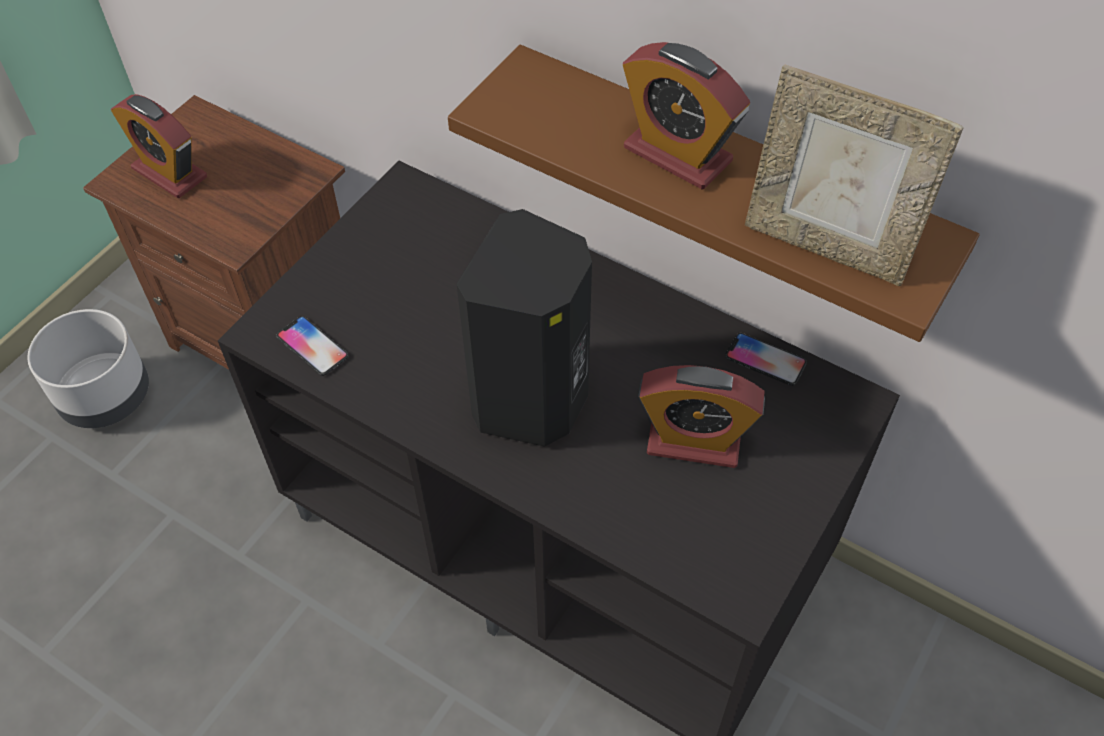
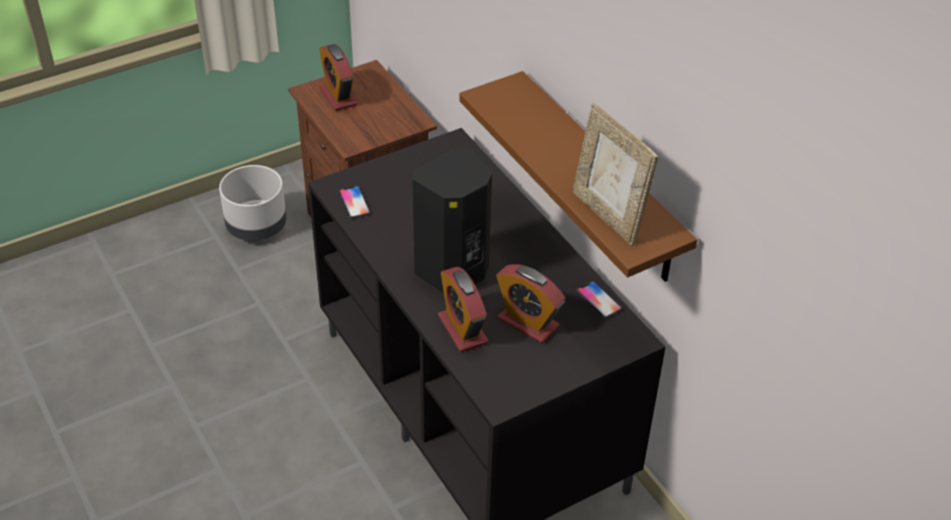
camera: 25 degrees right, 10 degrees down
alarm clock [623,42,750,190] -> alarm clock moved to [438,267,488,352]

